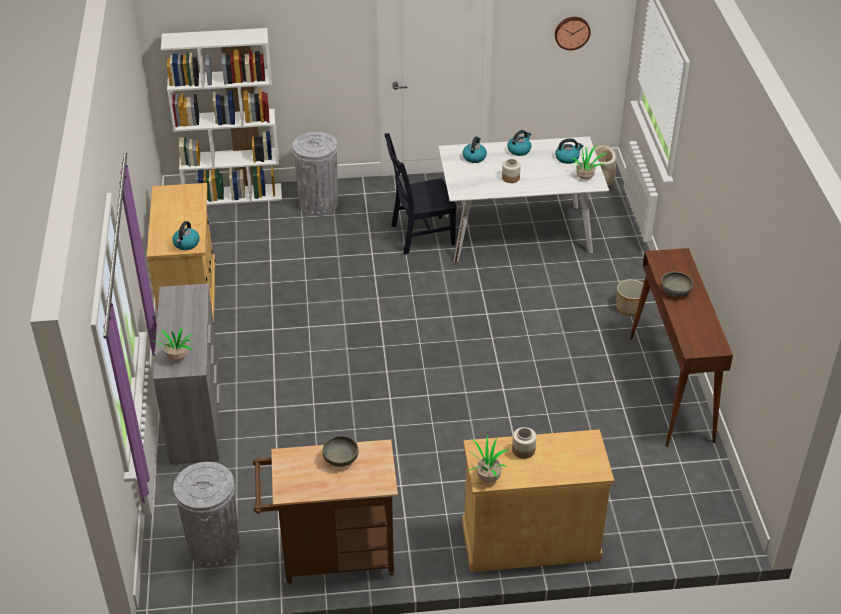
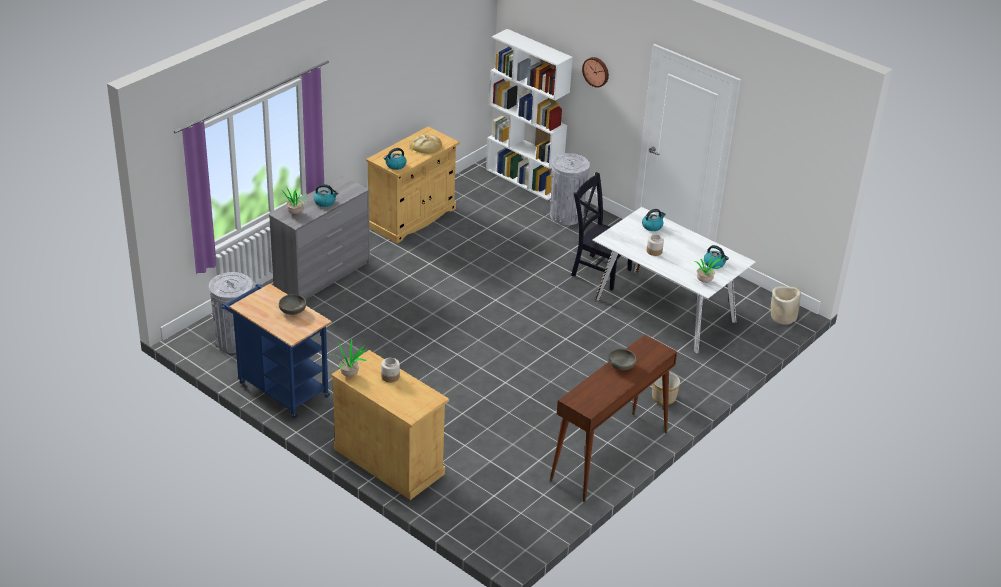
camera: 45 degrees right, 5 degrees down
brown cart [253,440,398,585] -> blue cart [222,284,332,419]
kettle [507,130,531,156] -> kettle moved to [314,184,339,207]
wall clock [555,17,590,50] -> wall clock moved to [582,57,609,88]
none -> bread [409,135,442,154]

